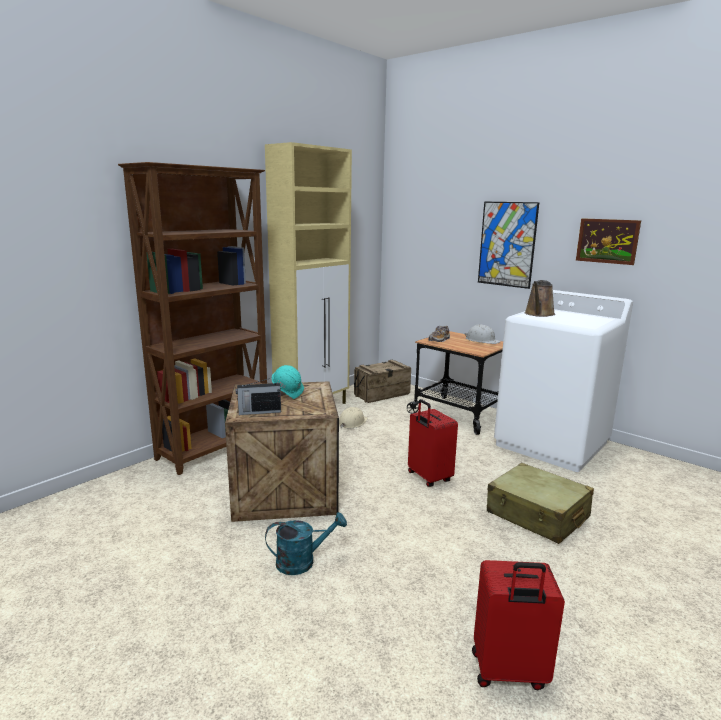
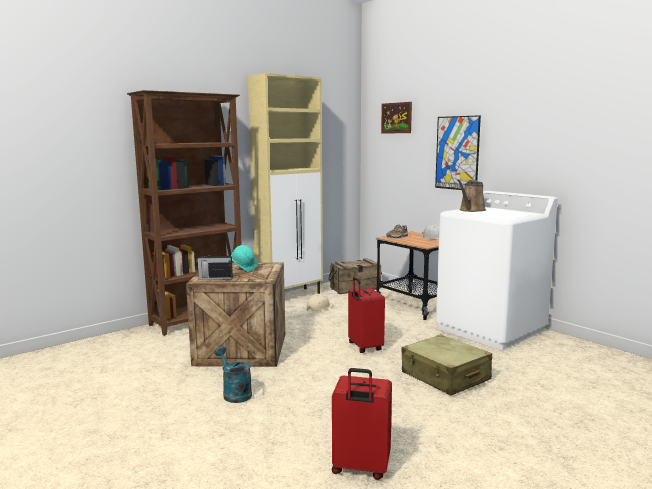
camera: 10 degrees right, 5 degrees down
turquoise watering can [265,512,347,575] -> turquoise watering can turned 120 degrees counterclockwise [215,346,252,403]
picture [576,218,641,265] -> picture moved to [381,102,412,133]

